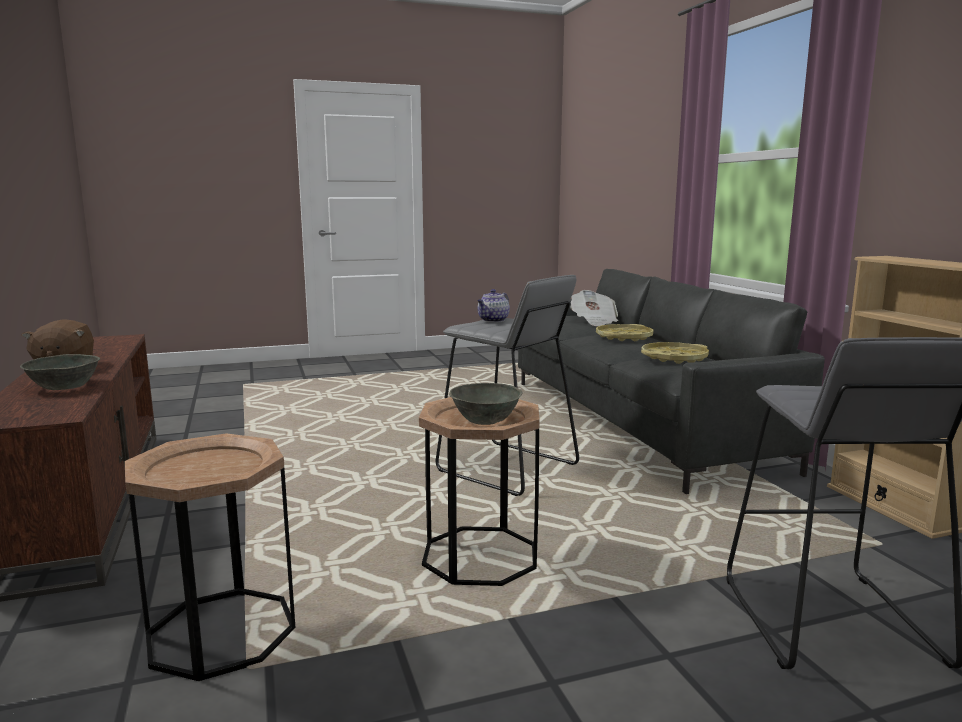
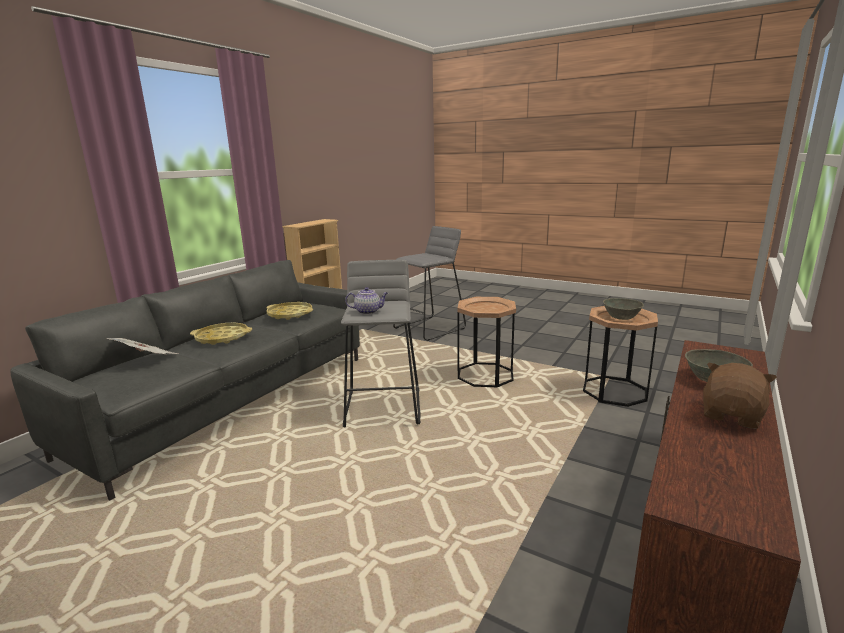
camera: 130 degrees left, 5 degrees up
grey bowl [449,383,522,425] -> grey bowl moved to [603,298,644,320]

